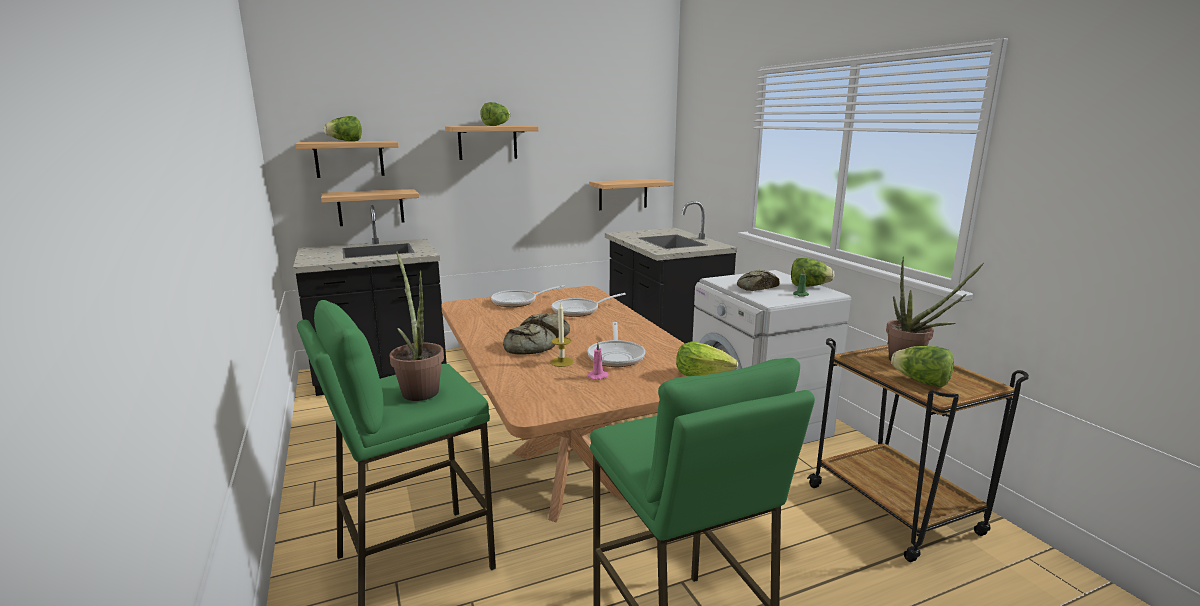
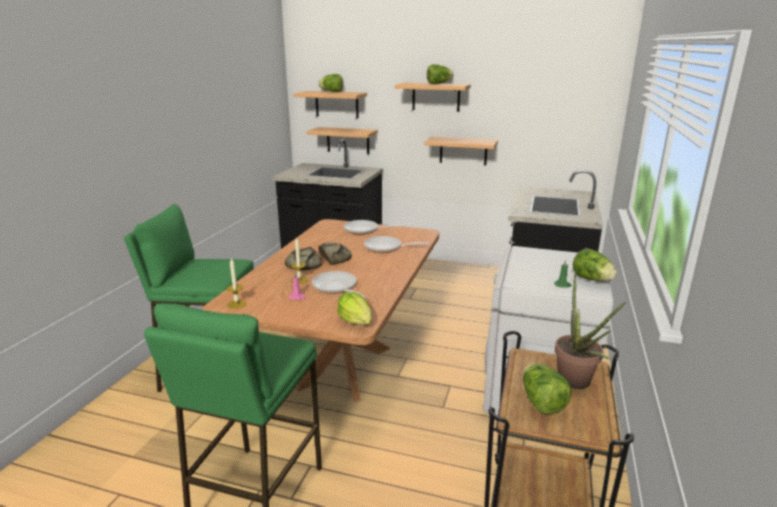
camera: 40 degrees right, 5 degrees up
potted plant [389,252,444,401] -> none
frying pan [587,322,645,367] -> frying pan turned 105 degrees clockwise [312,271,365,298]
shelf [589,179,673,210] -> shelf moved to [424,137,498,166]
bread [737,270,780,291] -> none
none -> candle [227,258,247,309]

